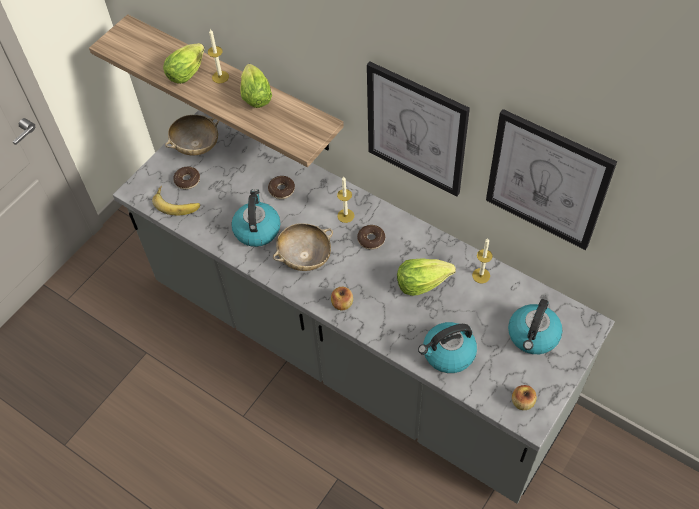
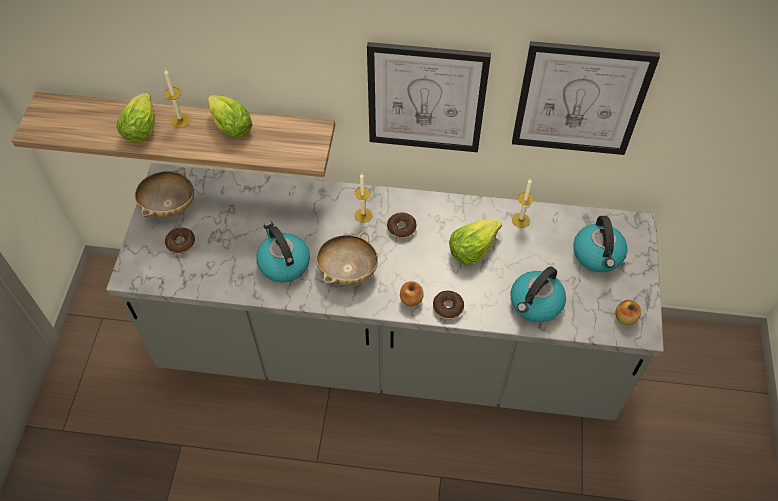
camera: 30 degrees left, 0 degrees up
banana [152,186,200,216] -> none
donut [268,176,295,199] -> donut moved to [433,291,464,319]

